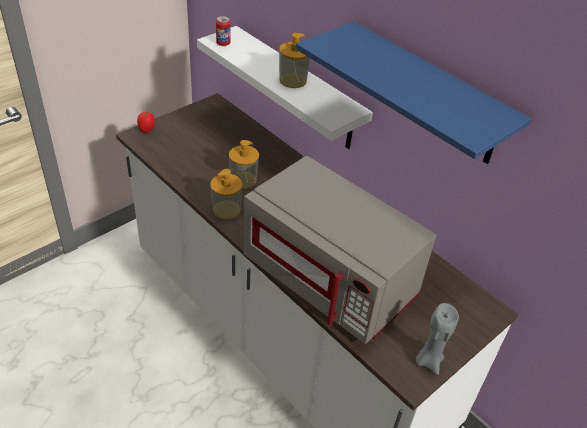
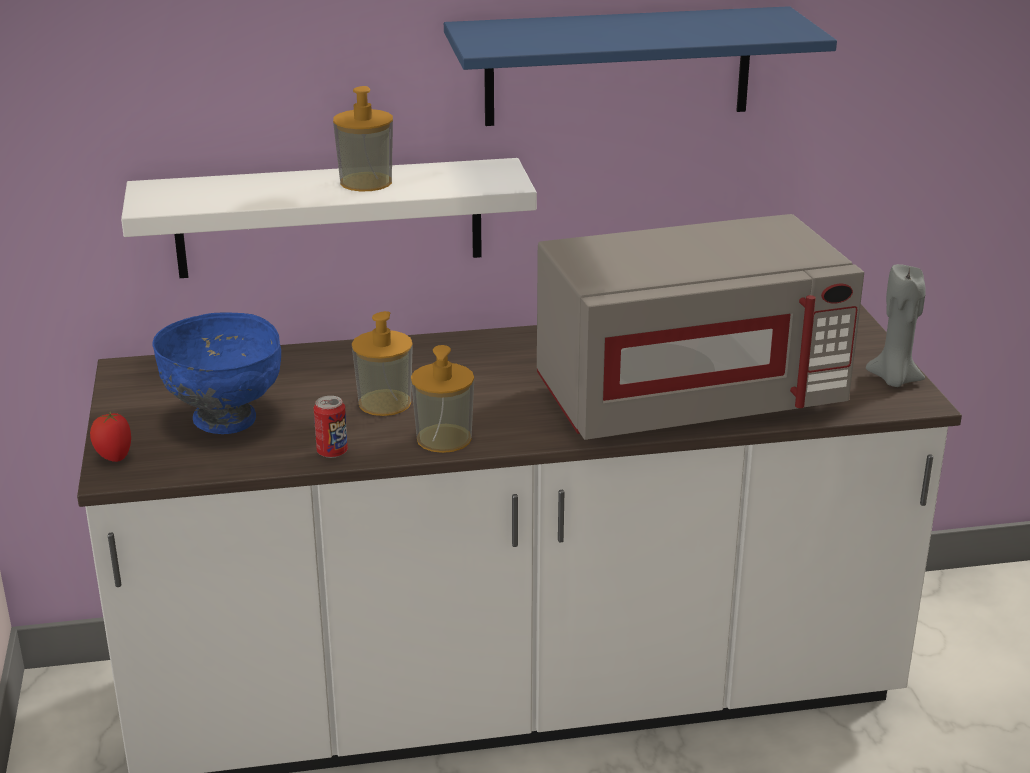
camera: 55 degrees left, 15 degrees down
can [216,16,230,46] -> can moved to [314,396,348,458]
none -> blue bowl [152,313,281,434]

